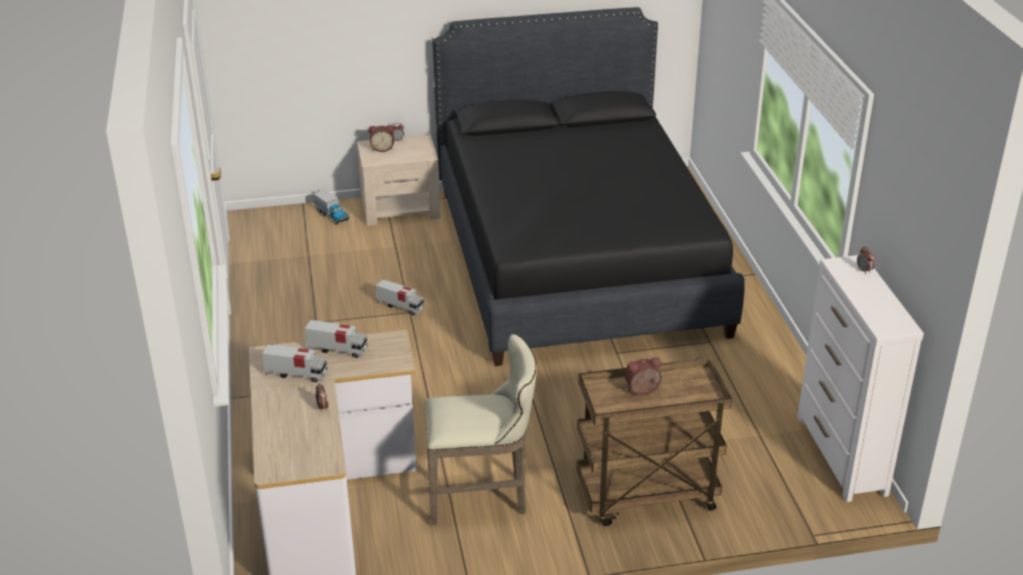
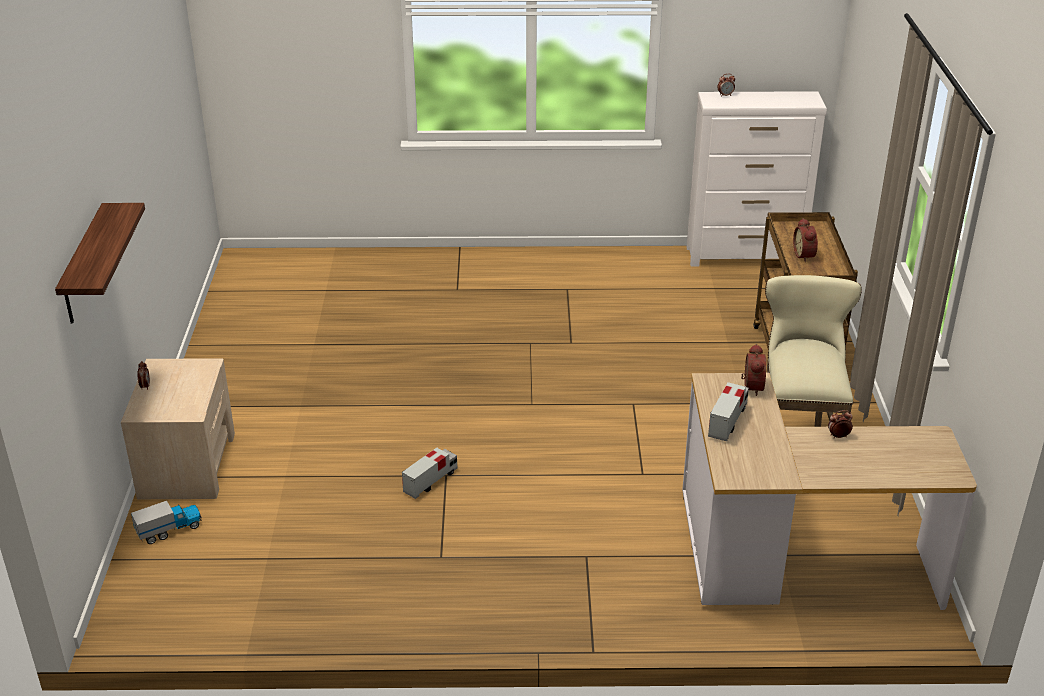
camera: 80 degrees left, 0 degrees up
toy truck [262,344,328,382] -> none
alarm clock [369,125,394,152] -> alarm clock moved to [741,344,766,396]
black bed [433,7,744,366] -> none
none -> shelf [55,203,145,324]

